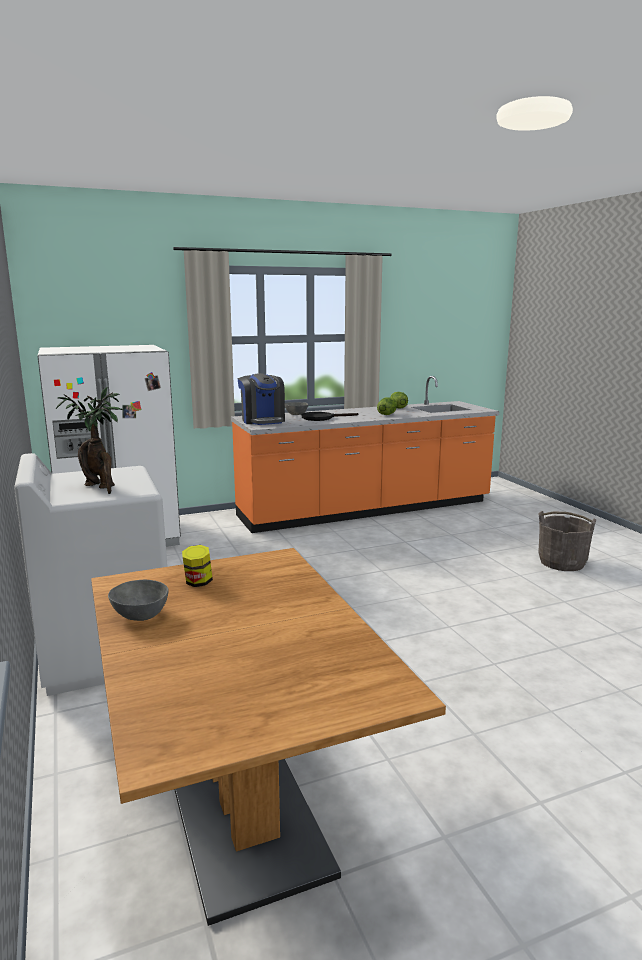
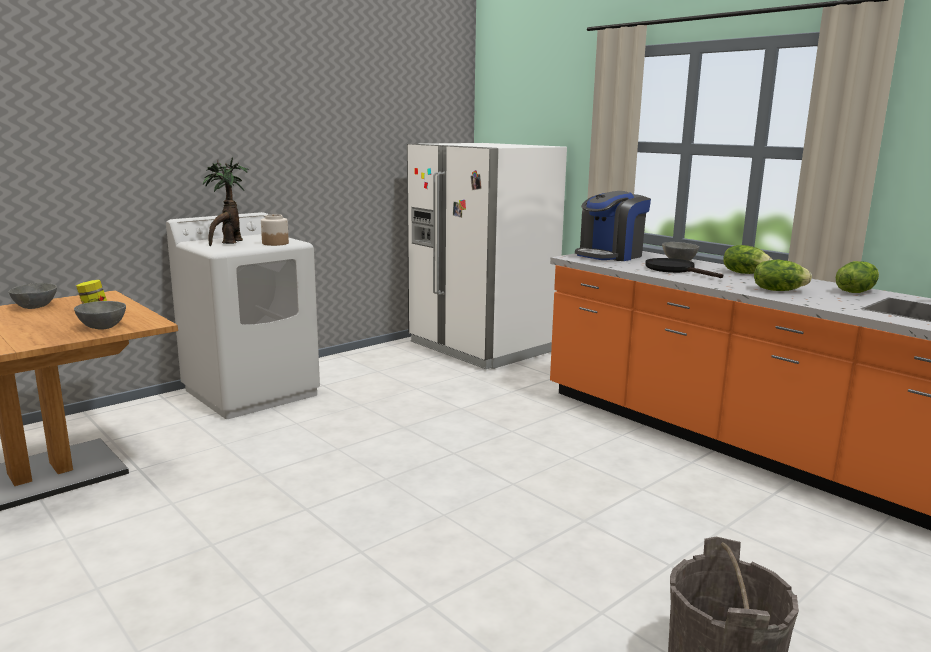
camera: 70 degrees right, 0 degrees up
none -> grey bowl [74,301,126,330]
none -> jar [261,214,289,246]
none -> lettuce [723,245,773,274]

